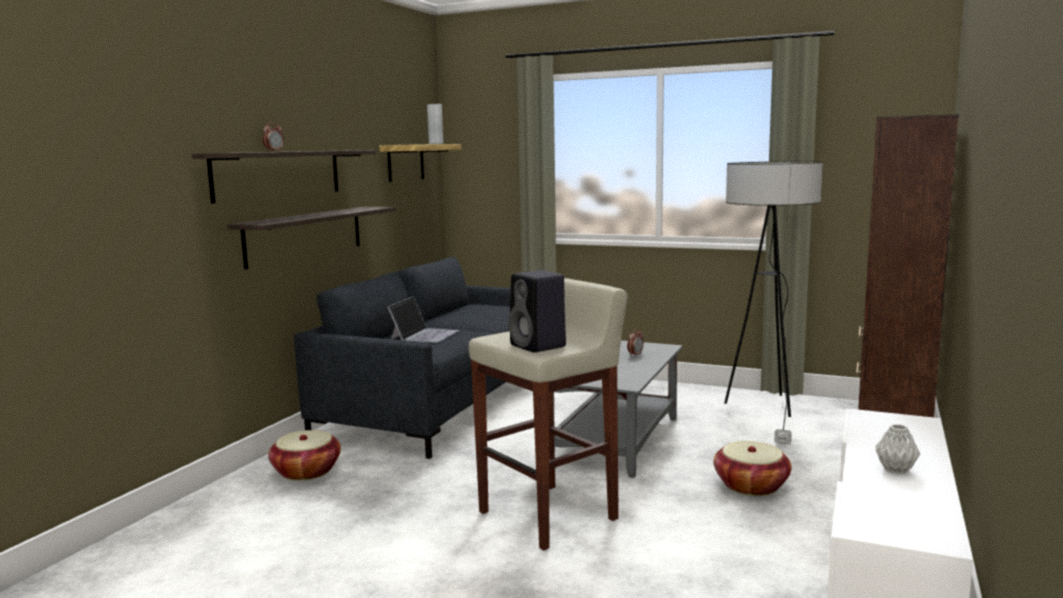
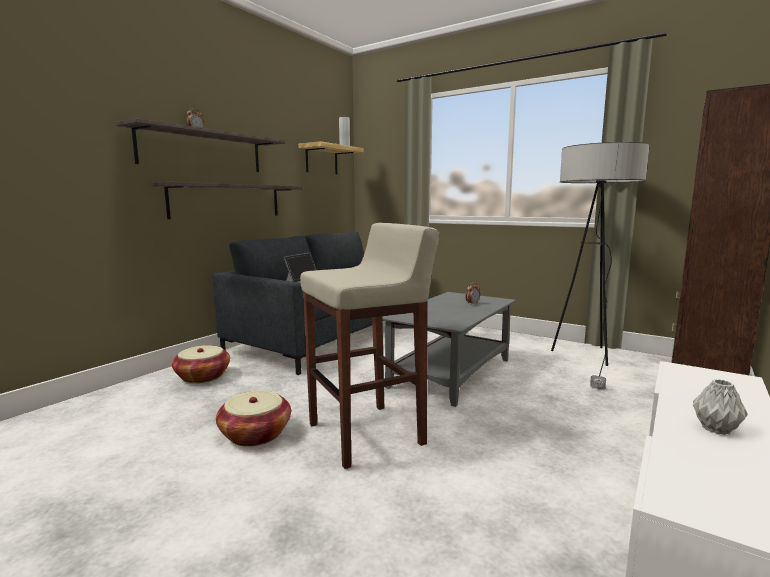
camera: 10 degrees right, 0 degrees up
black speaker [508,270,566,353] -> none
basket [714,441,791,496] -> basket moved to [216,390,291,447]

